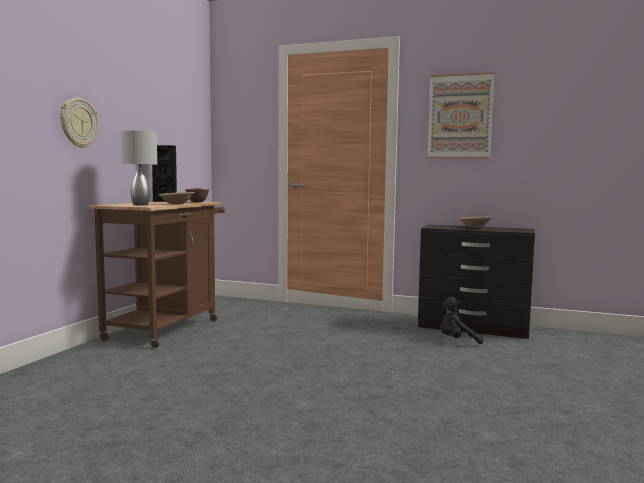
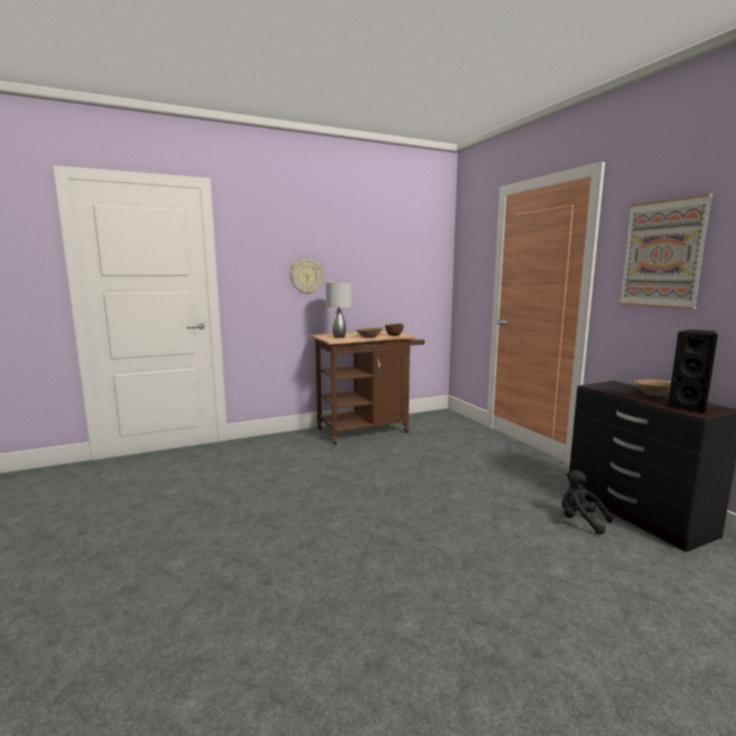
camera: 45 degrees right, 5 degrees up
black speaker [152,145,177,202] -> black speaker moved to [667,330,718,413]

